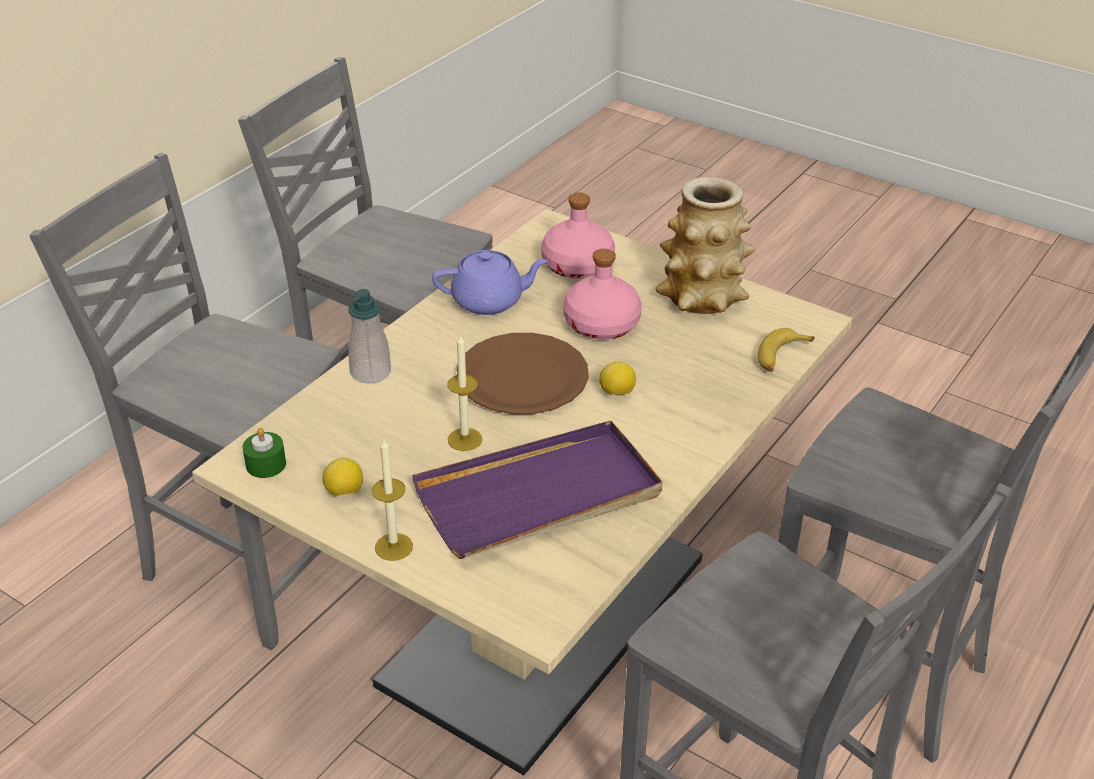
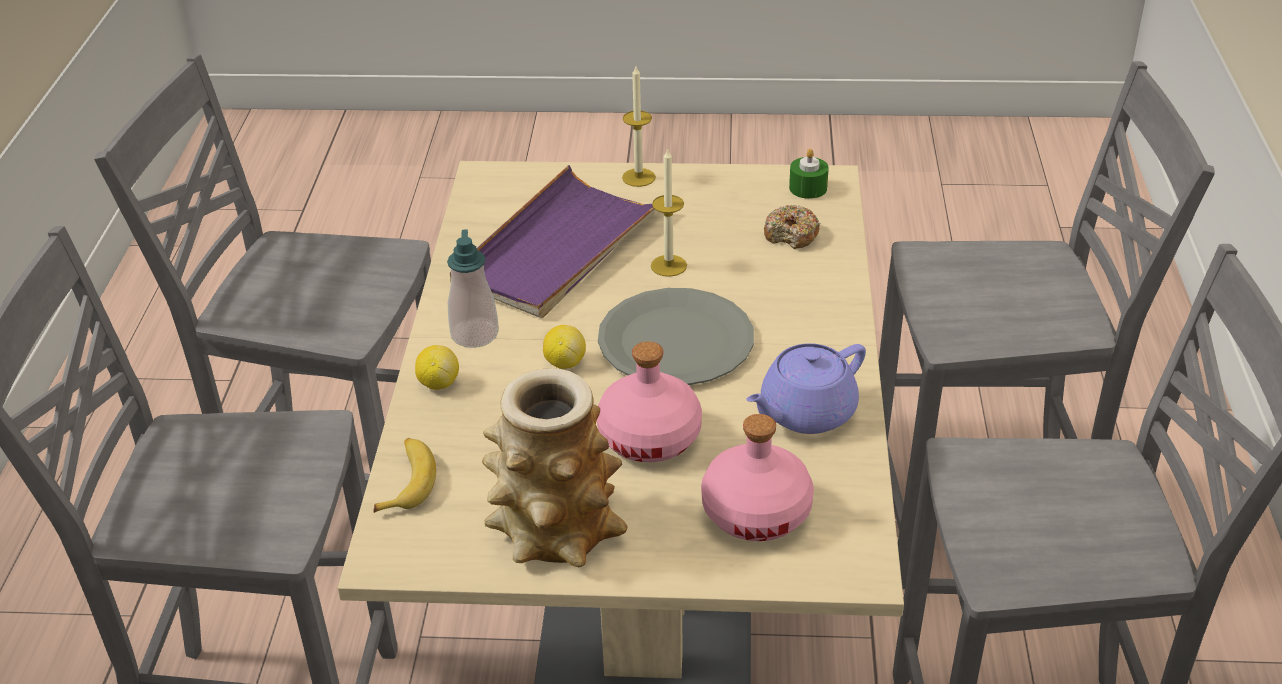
camera: 150 degrees right, 0 degrees up
lemon [323,458,363,496] -> lemon moved to [415,345,459,390]
soap dispenser [348,289,391,384] -> soap dispenser moved to [447,229,499,348]
brown plate [457,333,589,414] -> grey plate [598,288,754,385]
none -> donut [764,205,820,249]

